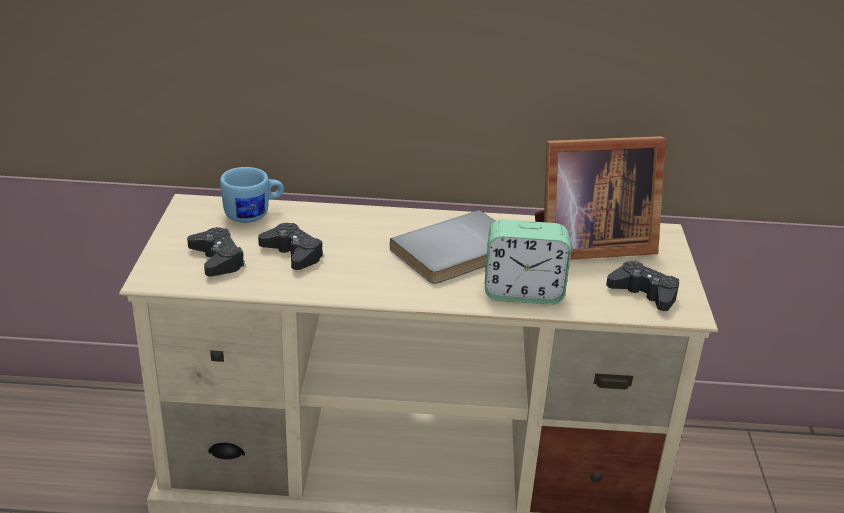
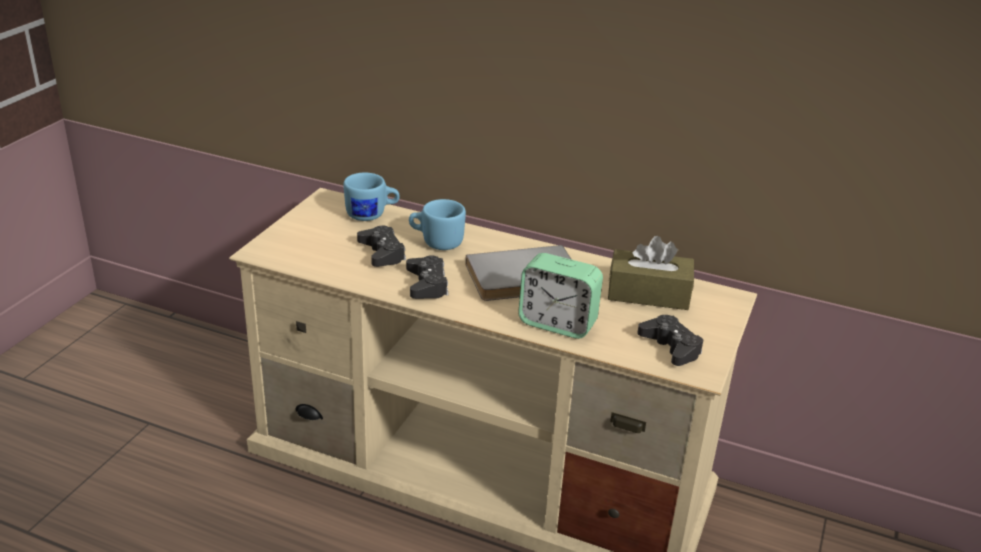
camera: 20 degrees right, 0 degrees up
black game controller [187,227,246,277] -> black game controller moved to [406,255,449,299]
picture frame [535,136,666,260] -> brown tissue box [608,236,694,310]
none -> blue mug [409,199,466,250]

